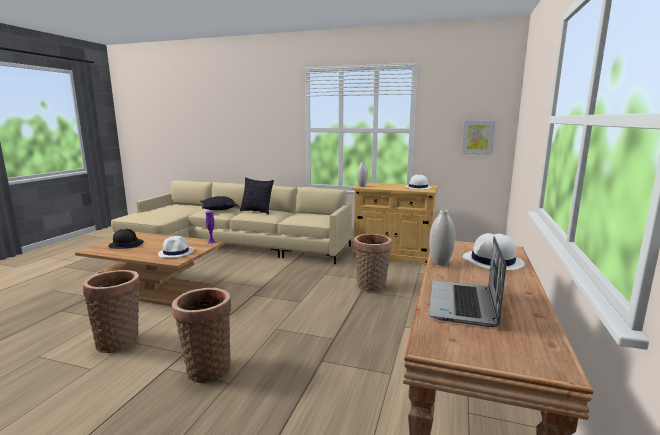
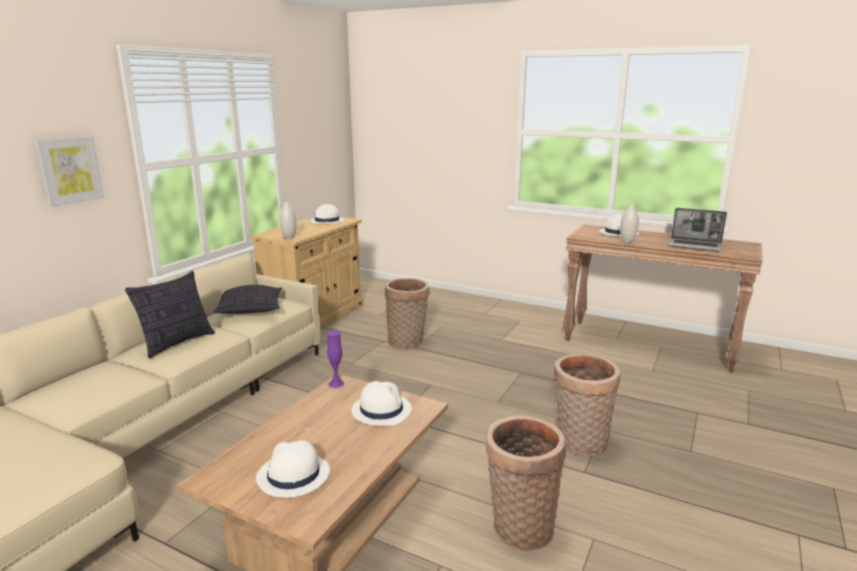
camera: 80 degrees left, 5 degrees up
black hat [108,229,144,249] -> white hat [256,440,330,498]
pillow [200,196,238,210] -> pillow moved to [213,285,282,314]
picture [461,120,495,155] -> picture moved to [35,136,104,207]

